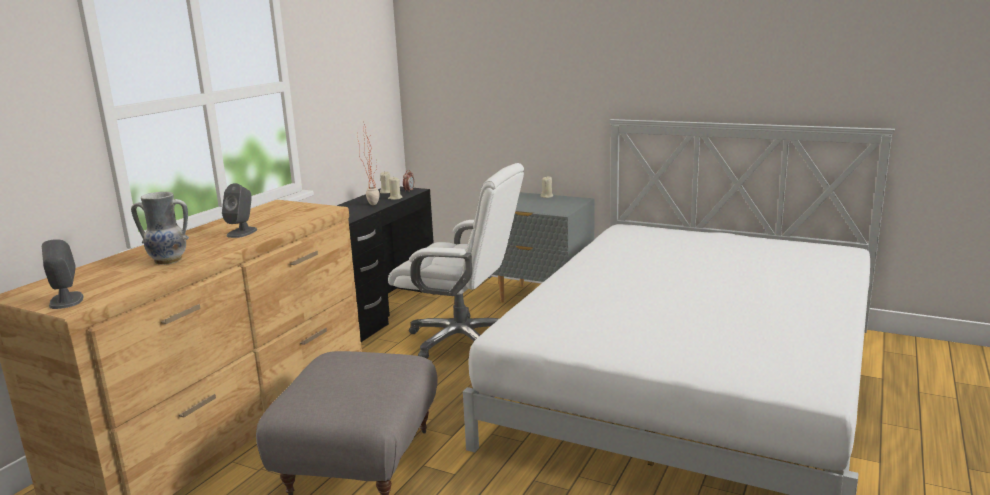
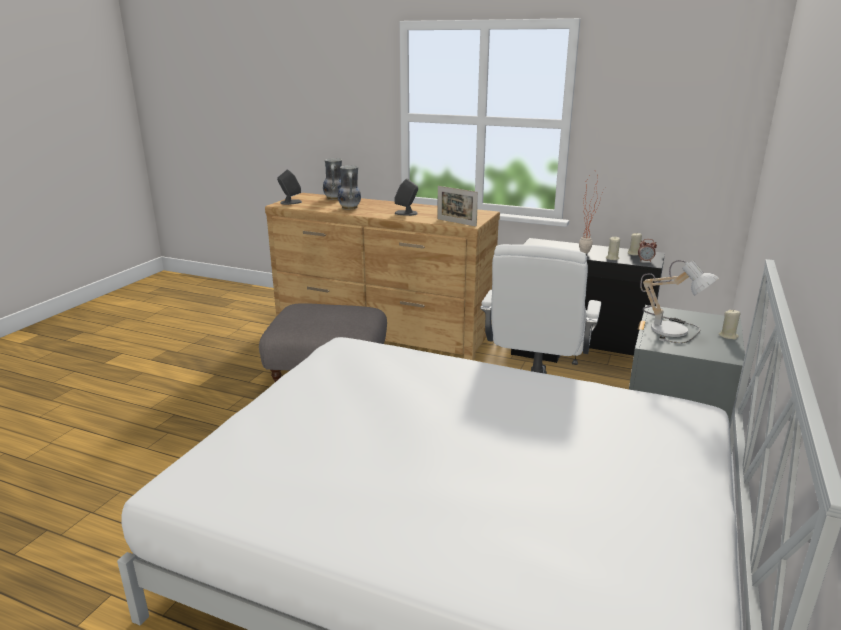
camera: 85 degrees right, 5 degrees up
none -> vase [323,158,342,200]
none -> picture frame [437,186,478,227]
none -> table lamp [640,260,719,344]

